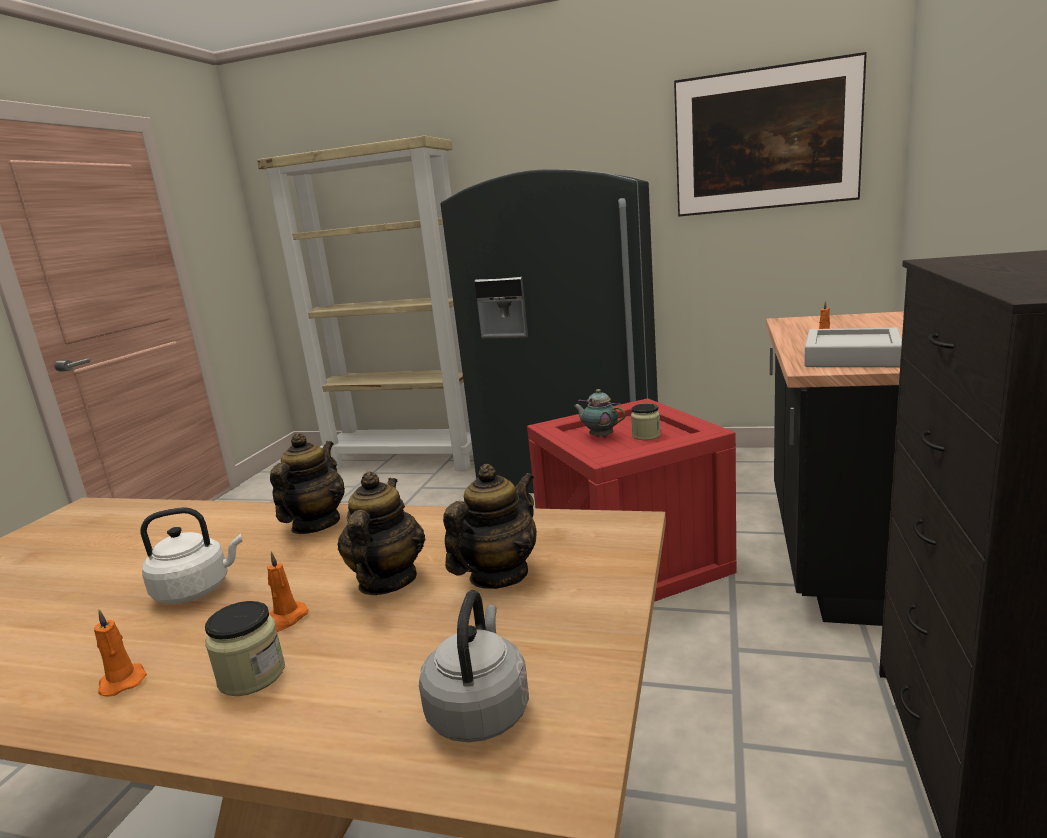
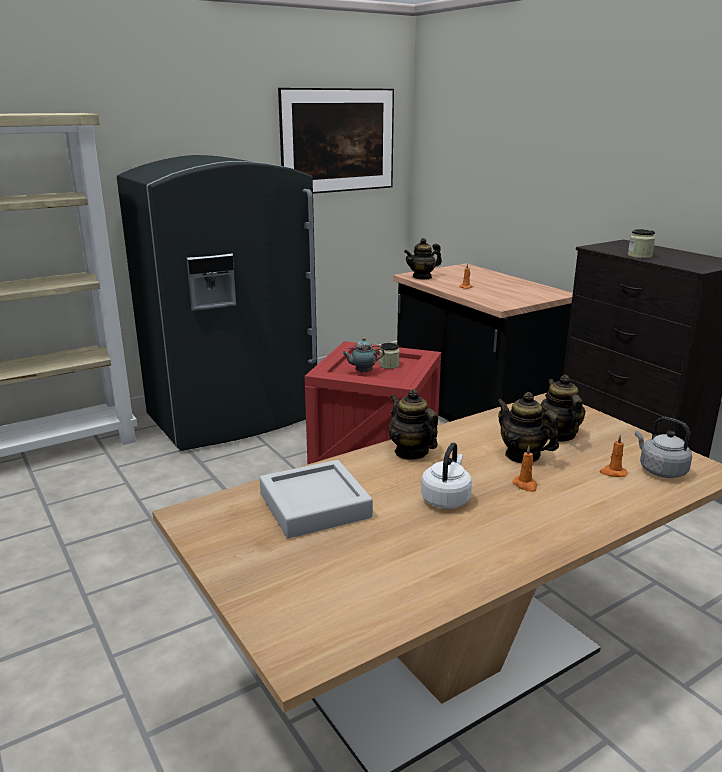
camera: 50 degrees left, 5 degrees up
orange candle [94,609,147,697] -> orange candle moved to [599,435,628,477]
jar [205,601,285,696] -> jar moved to [628,229,655,258]
grey tray [804,328,902,367] -> grey tray moved to [259,460,373,538]
none -> teapot [404,238,442,280]

